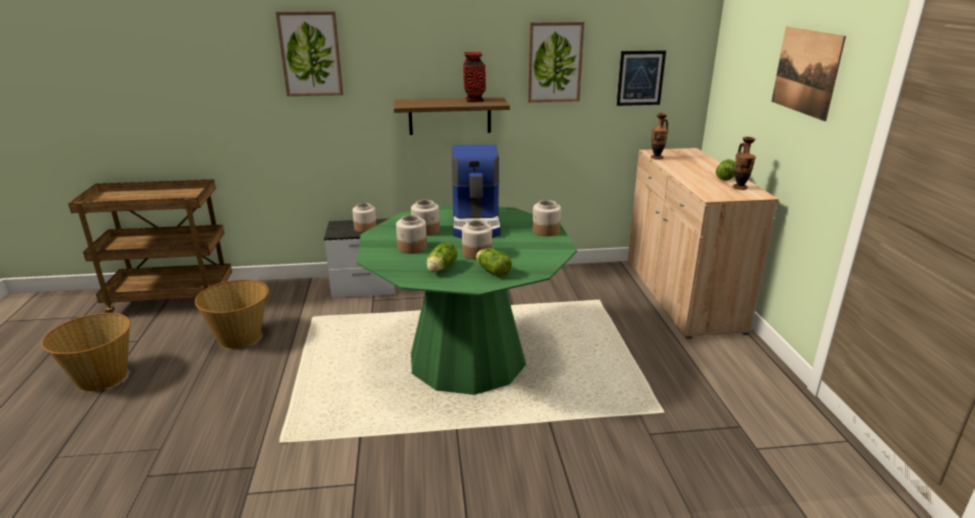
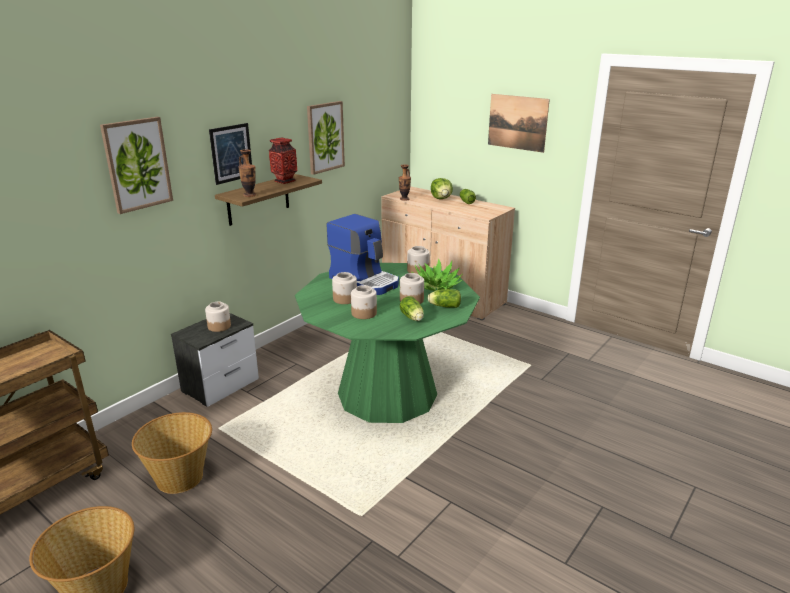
camera: 45 degrees left, 0 degrees up
picture [616,50,666,106] -> picture moved to [209,123,252,185]
vase [732,137,756,190] -> vase moved to [238,149,256,197]
none -> potted plant [411,259,462,291]
none -> lettuce [431,178,453,199]

